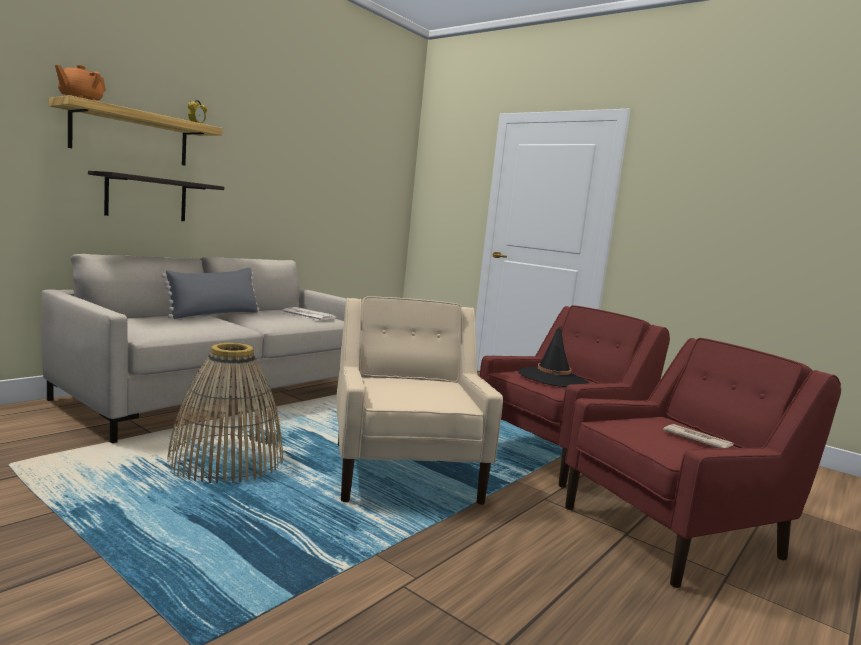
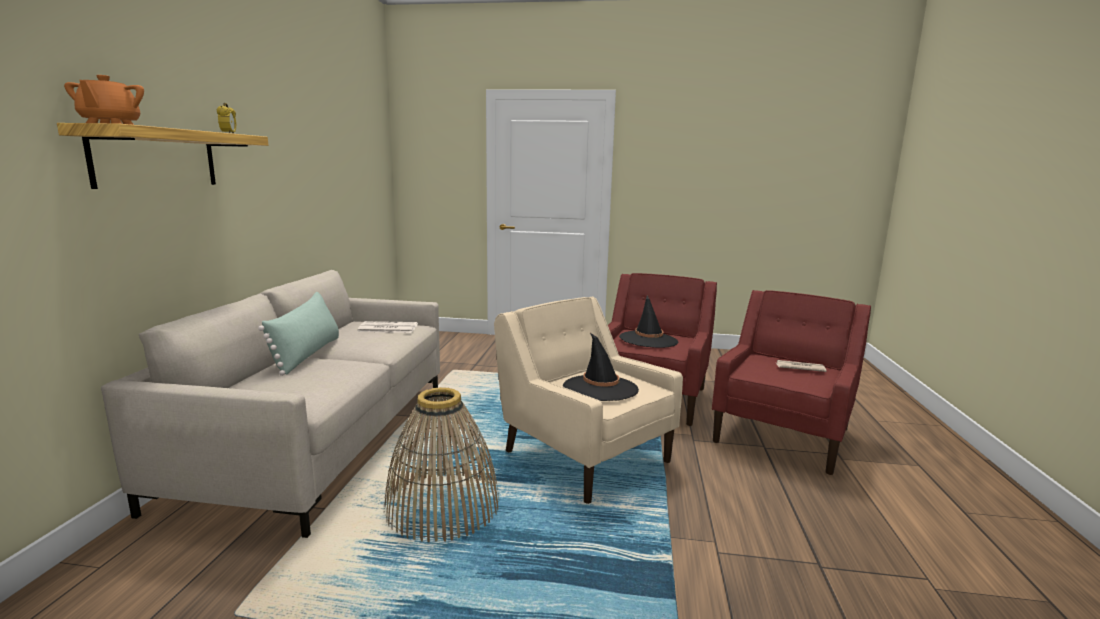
camera: 30 degrees left, 5 degrees up
shelf [88,171,224,221] -> none
grey pillow [161,268,259,319] -> green pillow [258,292,339,376]
none -> black hat [563,333,639,401]

